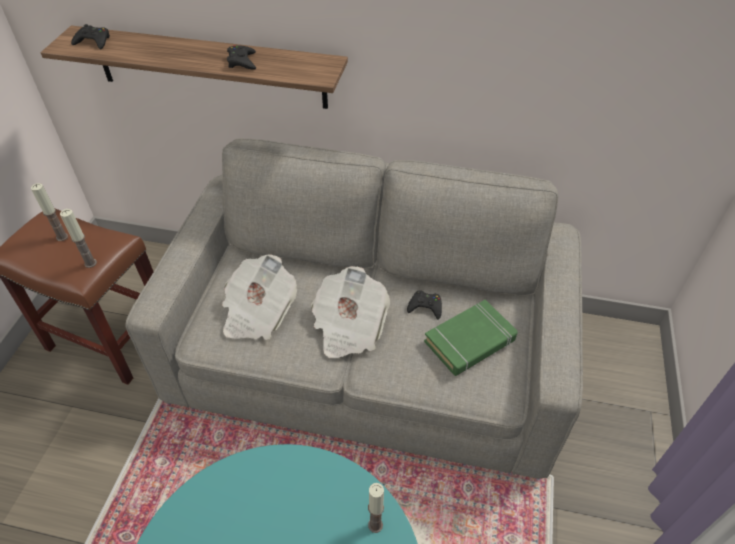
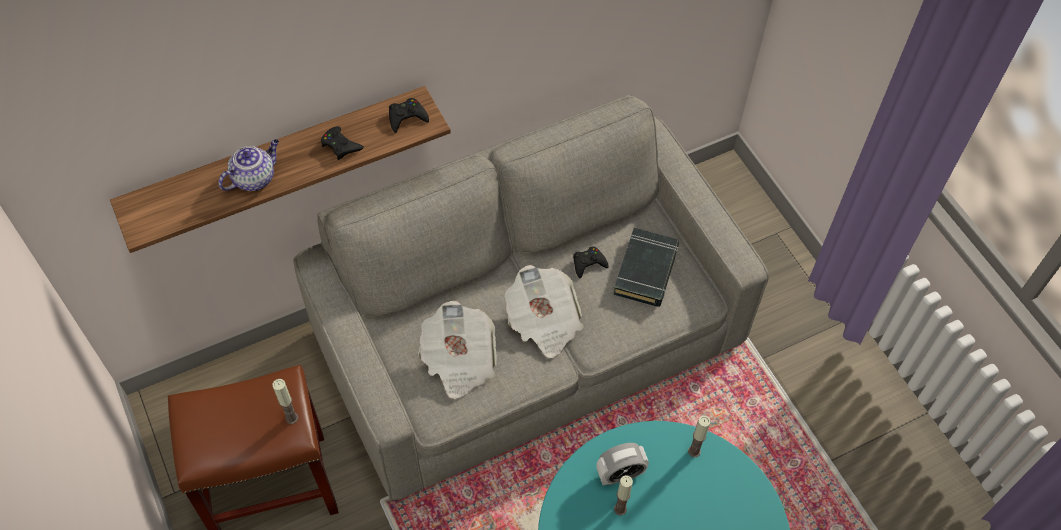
camera: 40 degrees left, 10 degrees up
candle [31,183,68,241] -> candle moved to [614,475,633,516]
black game controller [71,24,110,50] -> black game controller moved to [389,98,429,133]
green book [424,300,518,376] -> black book [613,228,679,307]
none -> teapot [218,139,279,191]
none -> alarm clock [596,443,649,485]

